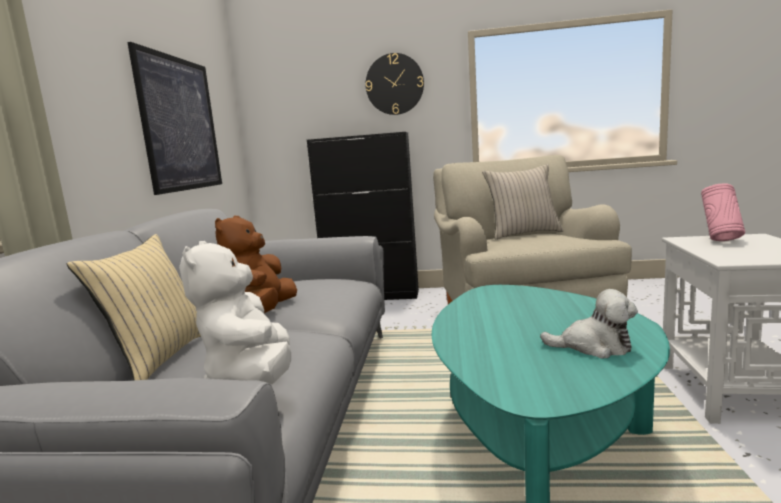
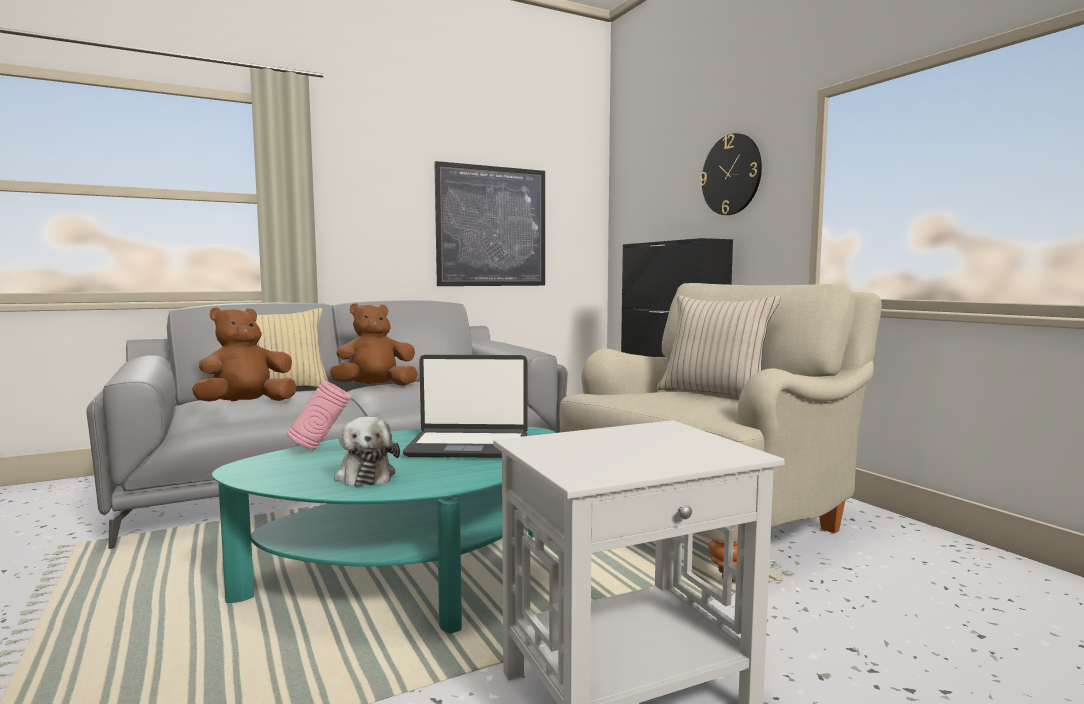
camera: 55 degrees right, 5 degrees down
white plush toy [179,241,291,385] -> brown plush toy [192,307,297,401]
pink vase [701,184,745,241] -> pink vase moved to [287,380,351,450]
none -> laptop [403,355,528,458]

